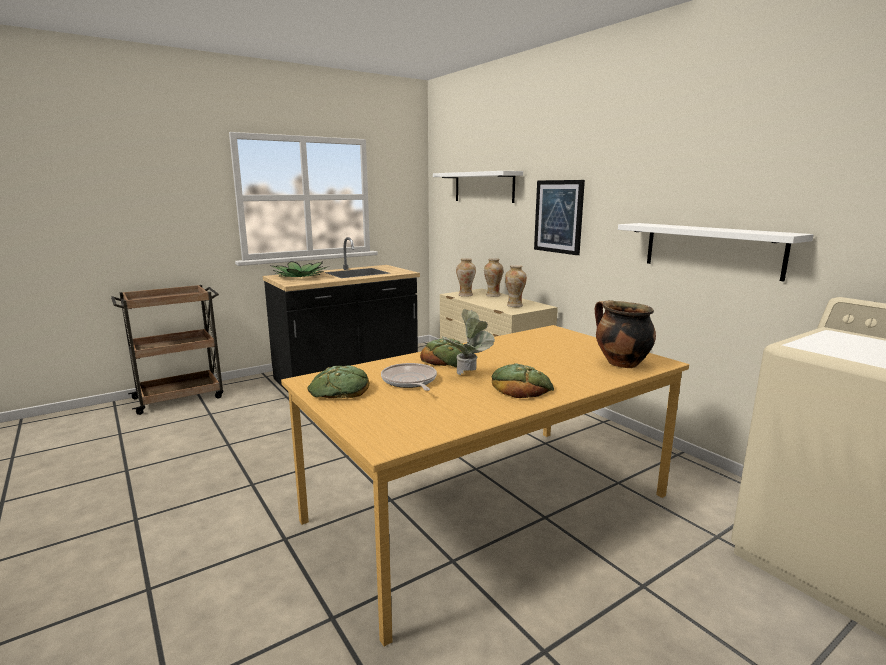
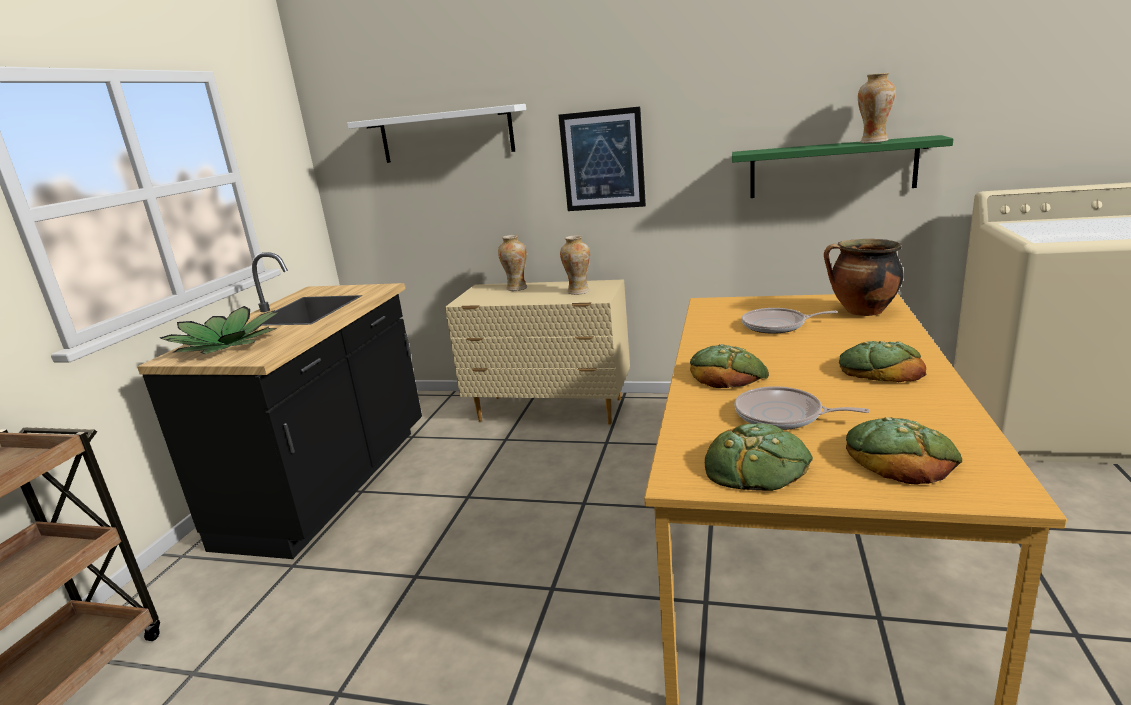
camera: 40 degrees left, 5 degrees up
potted plant [442,309,495,375] -> none
vase [456,258,476,297] -> vase moved to [858,73,895,143]
white shelf [618,223,814,282] -> green shelf [732,135,953,198]
none -> frying pan [742,308,838,334]
none -> bread [846,417,962,484]

